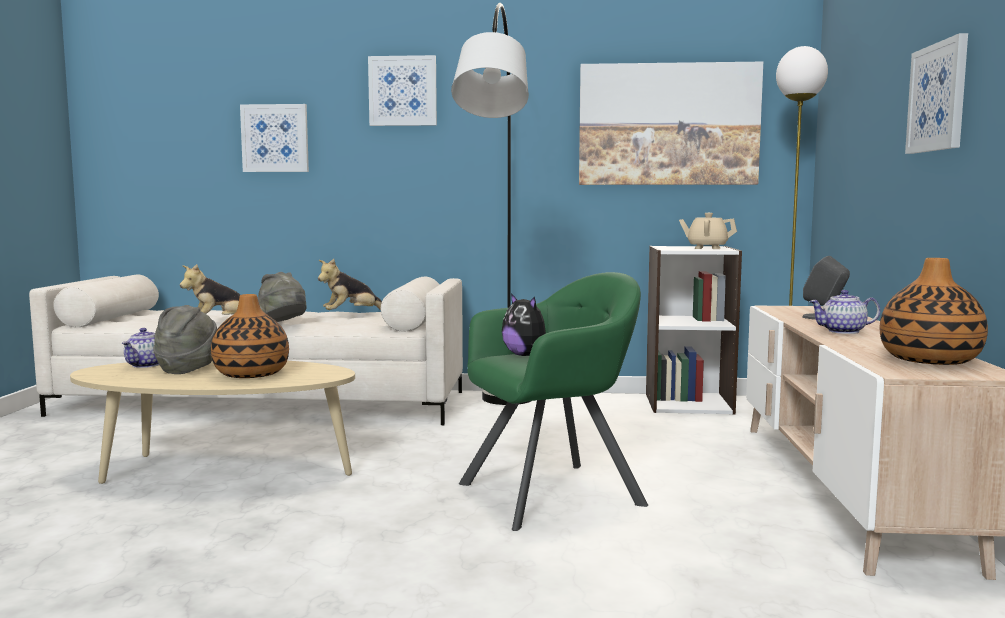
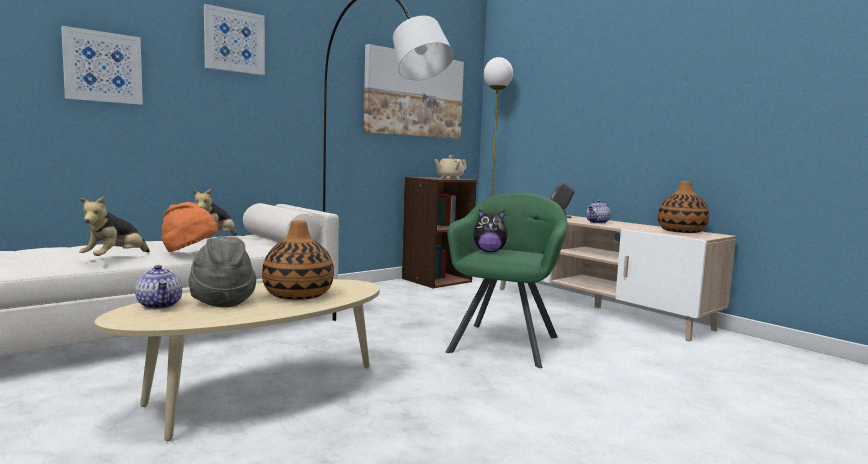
camera: 45 degrees left, 0 degrees up
grey hat [258,272,307,322] -> orange hat [161,202,218,252]
white bookcase [646,246,742,414] -> brown bookcase [402,177,477,289]
picture [905,33,968,154] -> none

